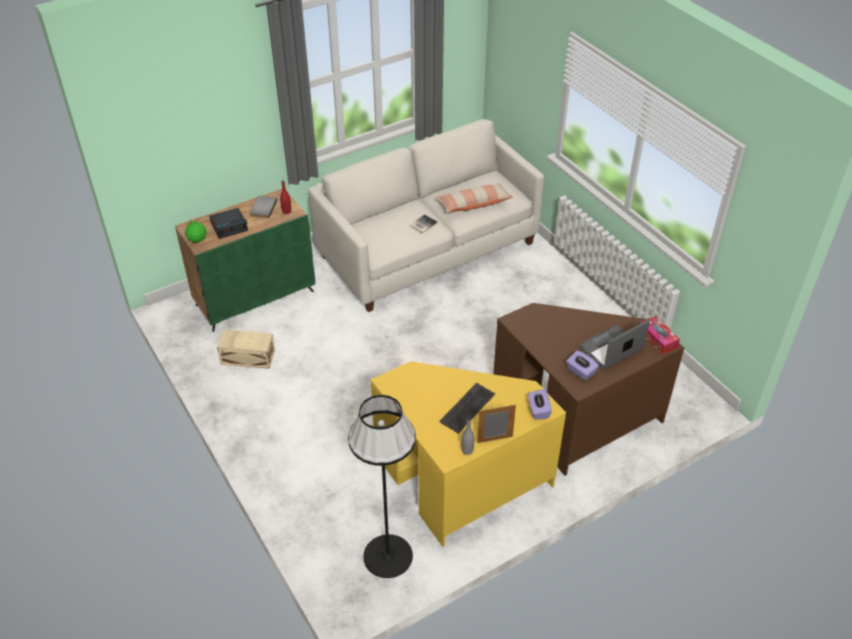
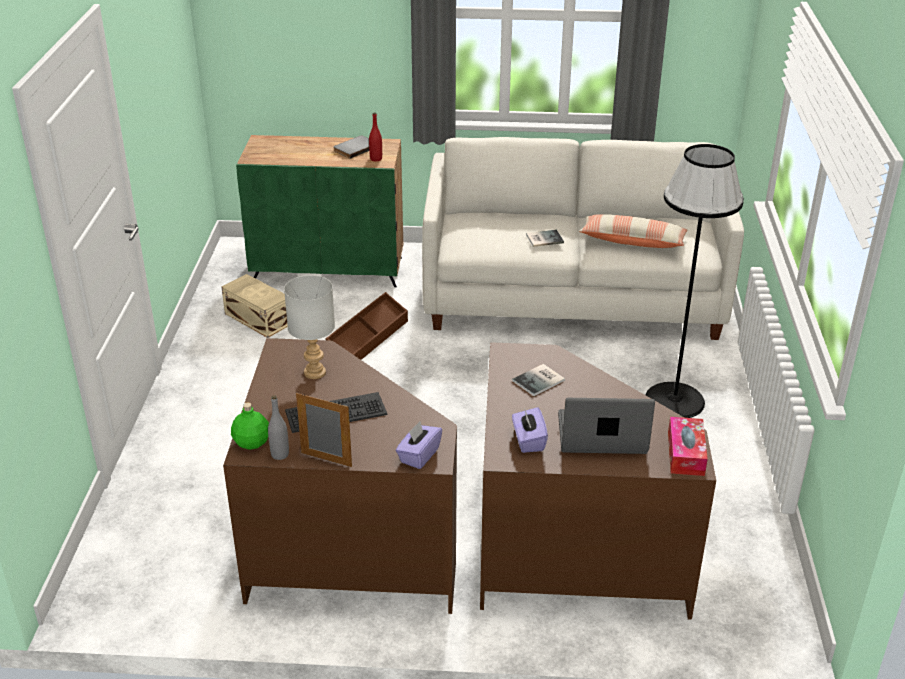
camera: 35 degrees right, 10 degrees down
green bottle [185,217,207,243] -> green bottle moved to [231,403,269,450]
alarm clock [209,208,248,239] -> none
black floor lamp [348,395,416,578] -> black floor lamp moved to [646,144,744,418]
yellow desk [371,362,566,547] -> brown desk [223,338,457,614]
none -> grey table lamp [284,275,335,379]
none -> brown storage box [325,292,408,360]
none -> book [512,364,565,396]

